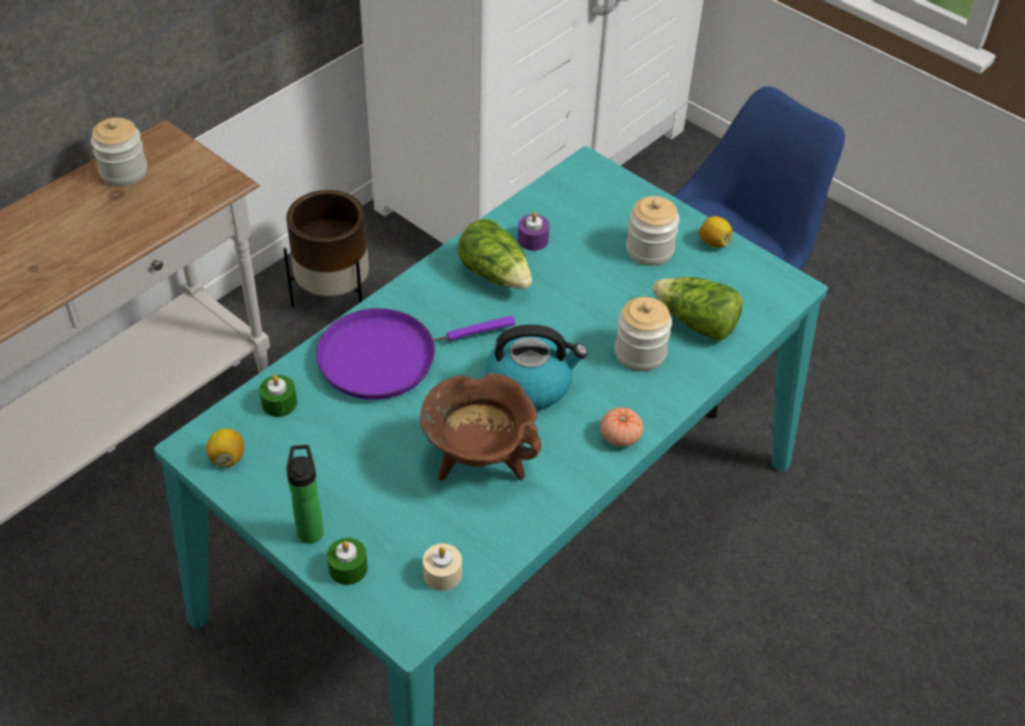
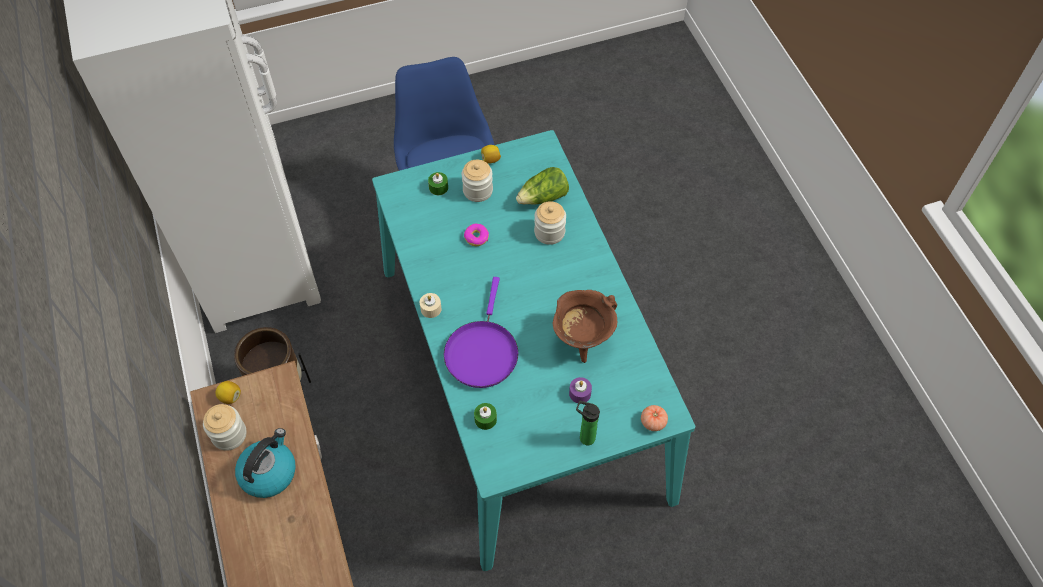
camera: 60 degrees left, 10 degrees up
lemon [206,428,244,467] -> lemon moved to [216,381,241,404]
green candle [327,538,368,585] -> green candle moved to [428,172,448,195]
beige candle [423,543,462,591] -> beige candle moved to [420,293,441,318]
lettuce [458,219,532,289] -> none
kettle [485,324,588,410] -> kettle moved to [235,428,296,498]
purple candle [518,212,550,251] -> purple candle moved to [569,377,592,404]
tomato [600,407,643,447] -> tomato moved to [641,405,668,431]
none -> donut [464,224,489,246]

